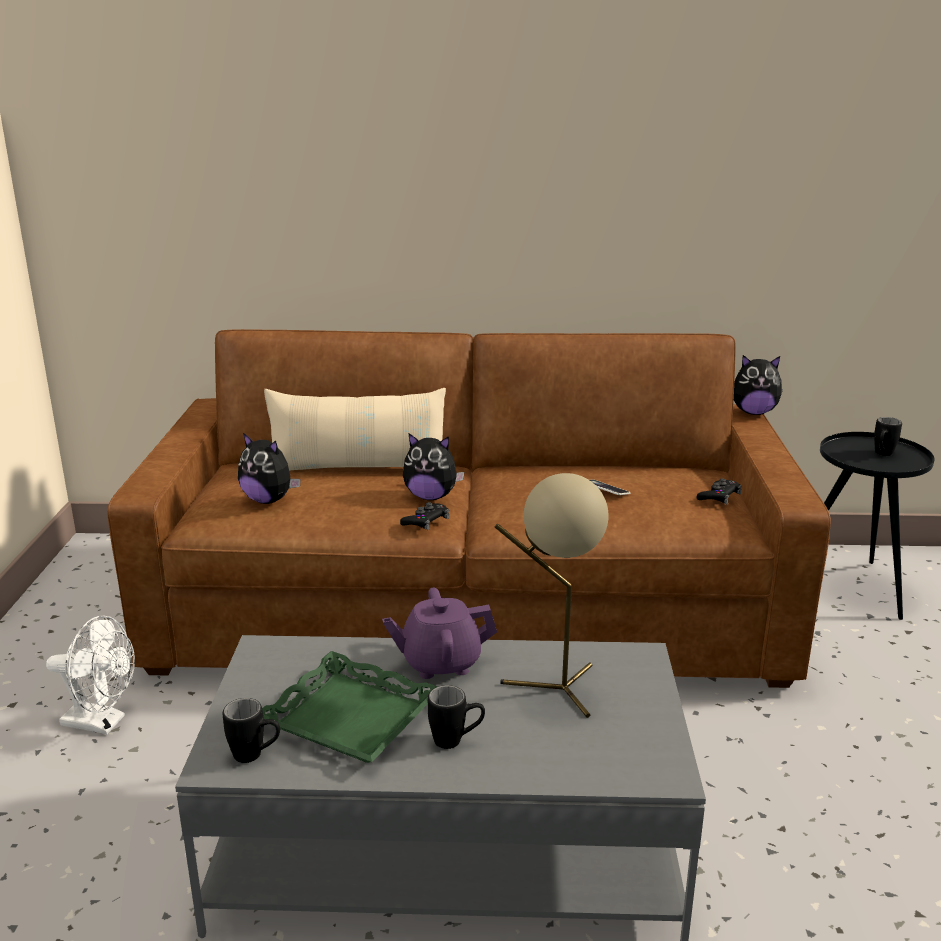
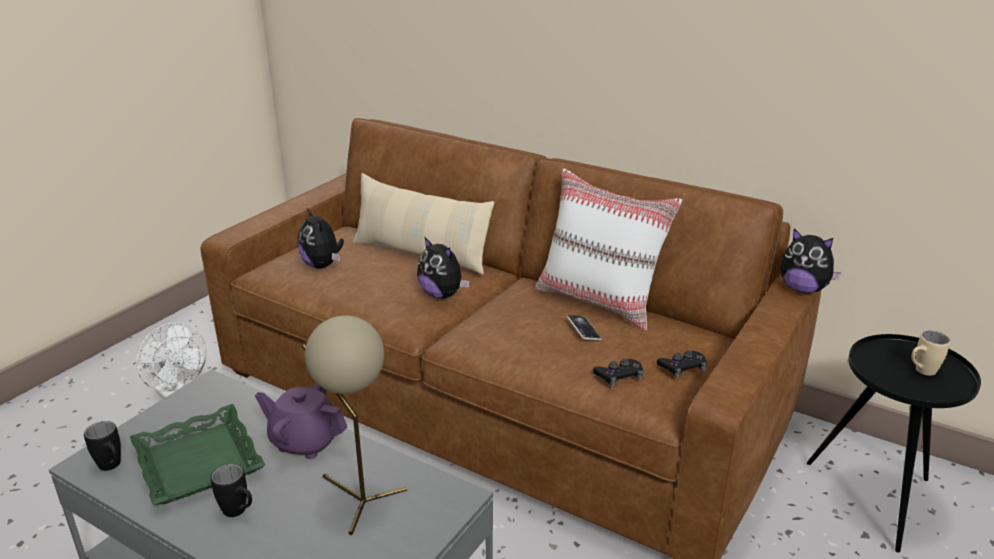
camera: 30 degrees right, 5 degrees up
black game controller [400,502,450,530] -> black game controller moved to [593,358,643,387]
black mug [874,417,902,456] -> beige mug [912,331,950,376]
none -> white pillow [535,169,682,330]

